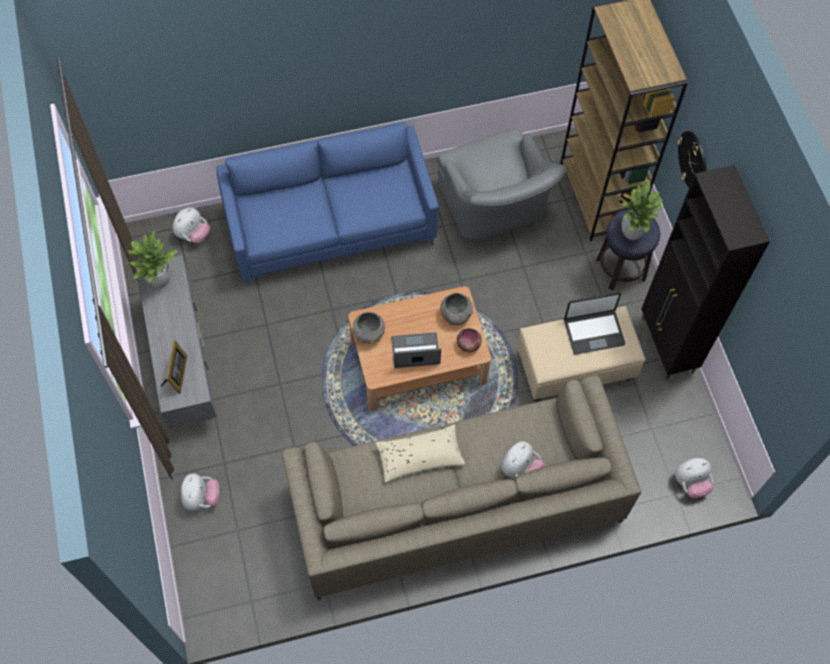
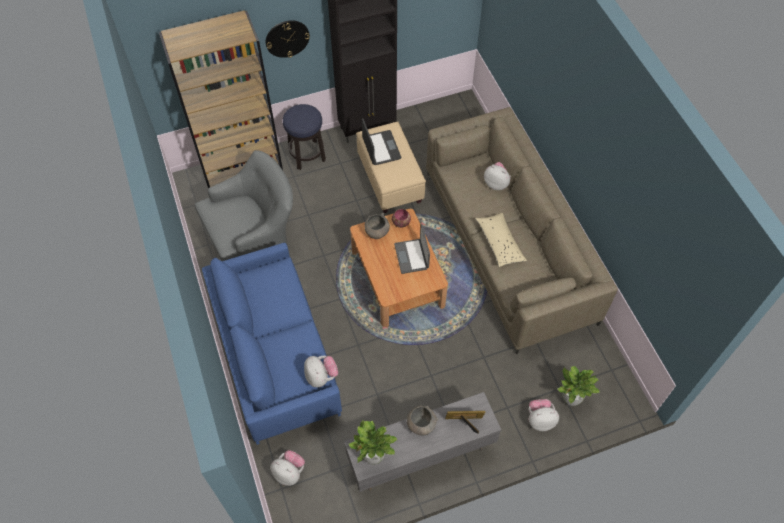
camera: 95 degrees left, 5 degrees down
grey bowl [352,312,385,344] -> grey bowl moved to [407,406,438,435]
potted plant [618,181,664,240] -> potted plant moved to [558,366,600,406]
plush toy [675,458,714,498] -> plush toy moved to [304,356,339,387]

